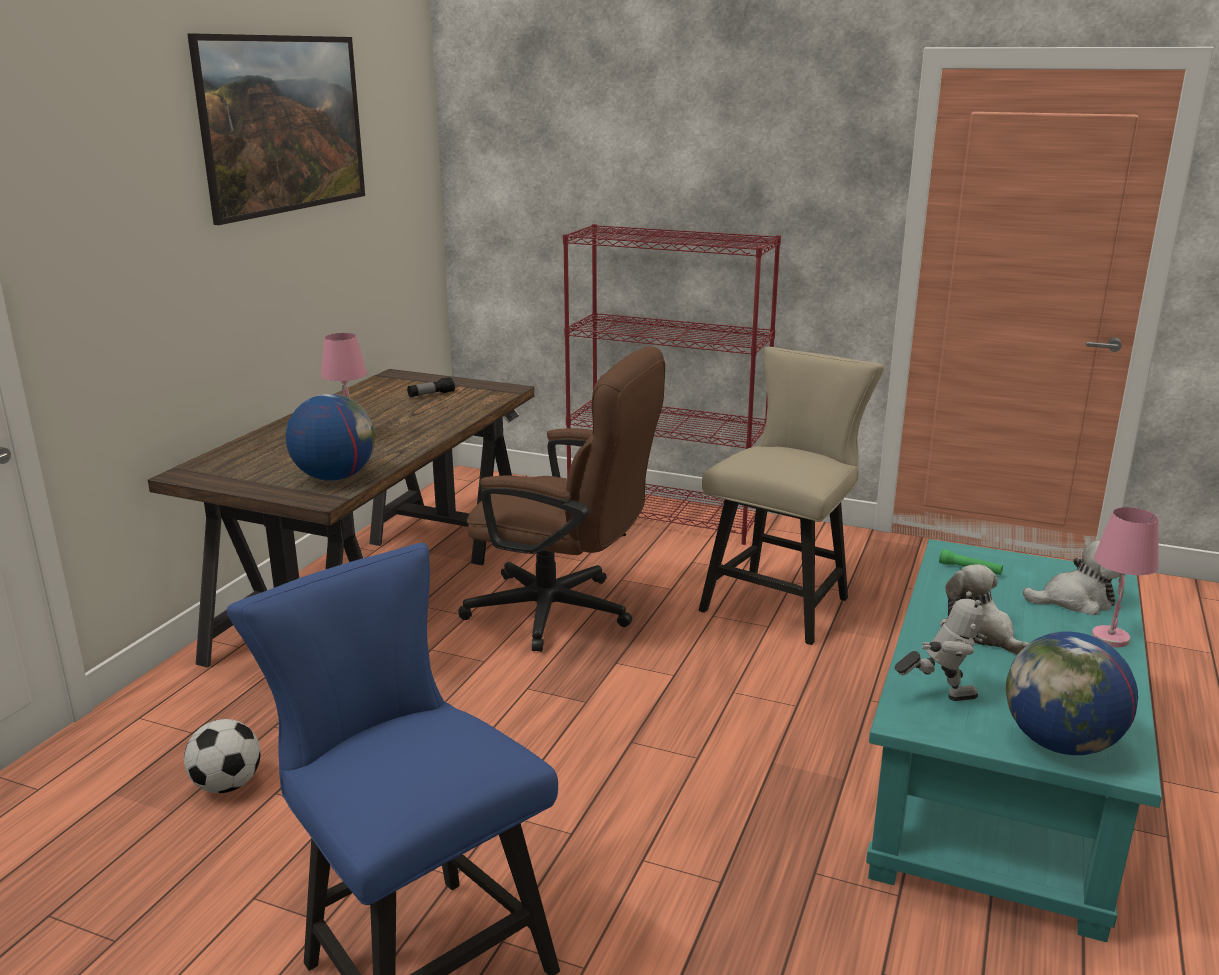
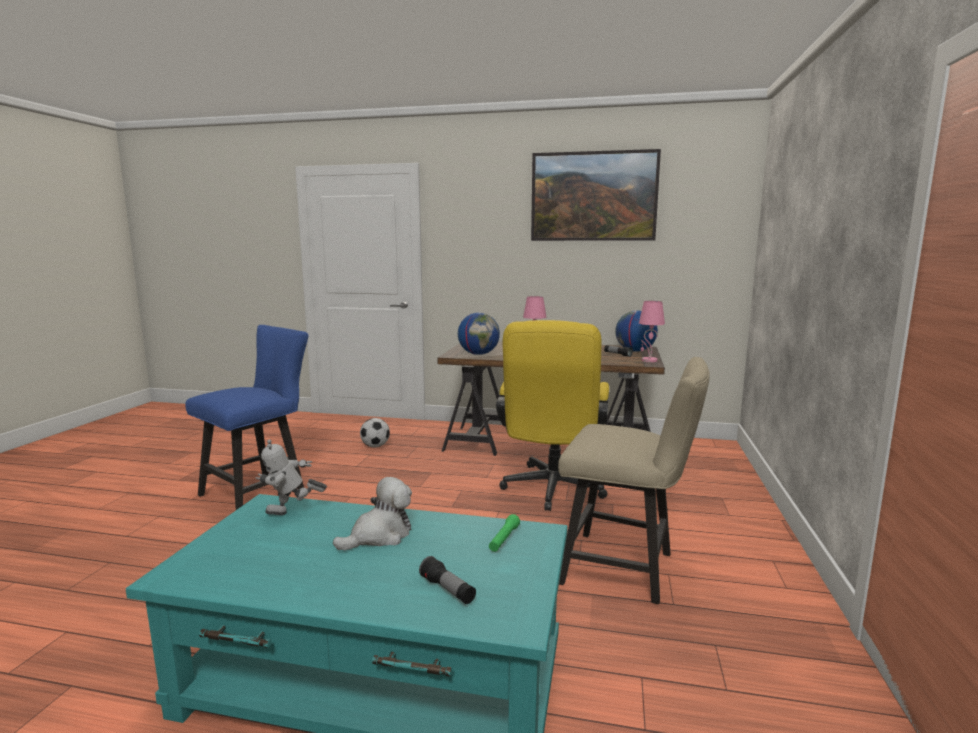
camera: 80 degrees right, 10 degrees down
brown office chair [458,346,665,652] -> yellow office chair [496,320,609,511]
red bookcase [563,224,781,545] -> none
toy robot [895,591,986,701] -> toy robot turned 90 degrees clockwise [255,439,327,515]
globe [1006,632,1138,755] -> globe moved to [615,310,658,352]
plush toy [1023,540,1121,615] -> flashlight [419,556,476,604]
pink table lamp [1092,507,1158,647] -> pink table lamp moved to [639,301,665,362]

